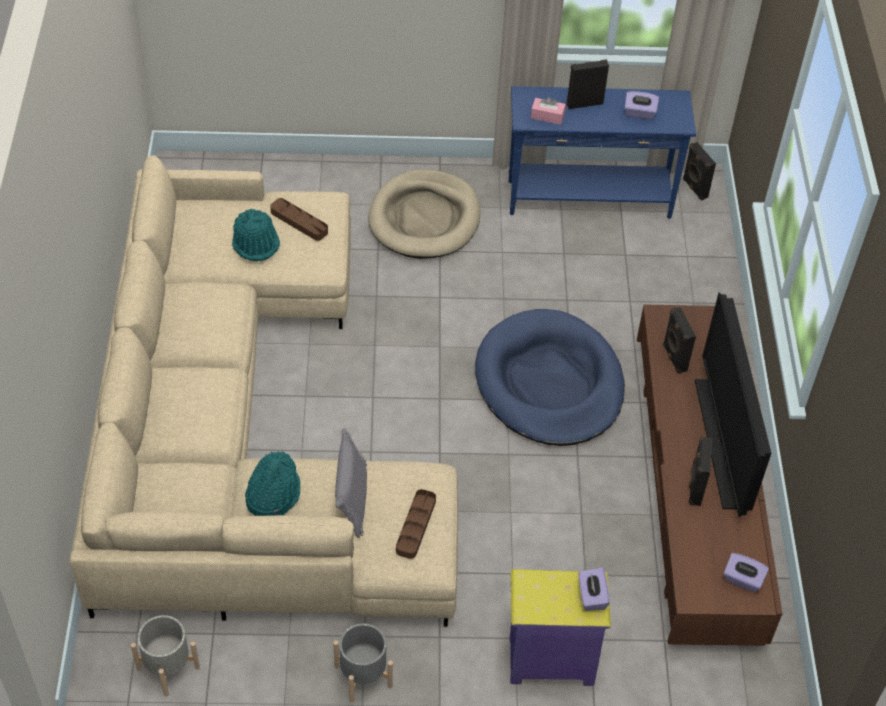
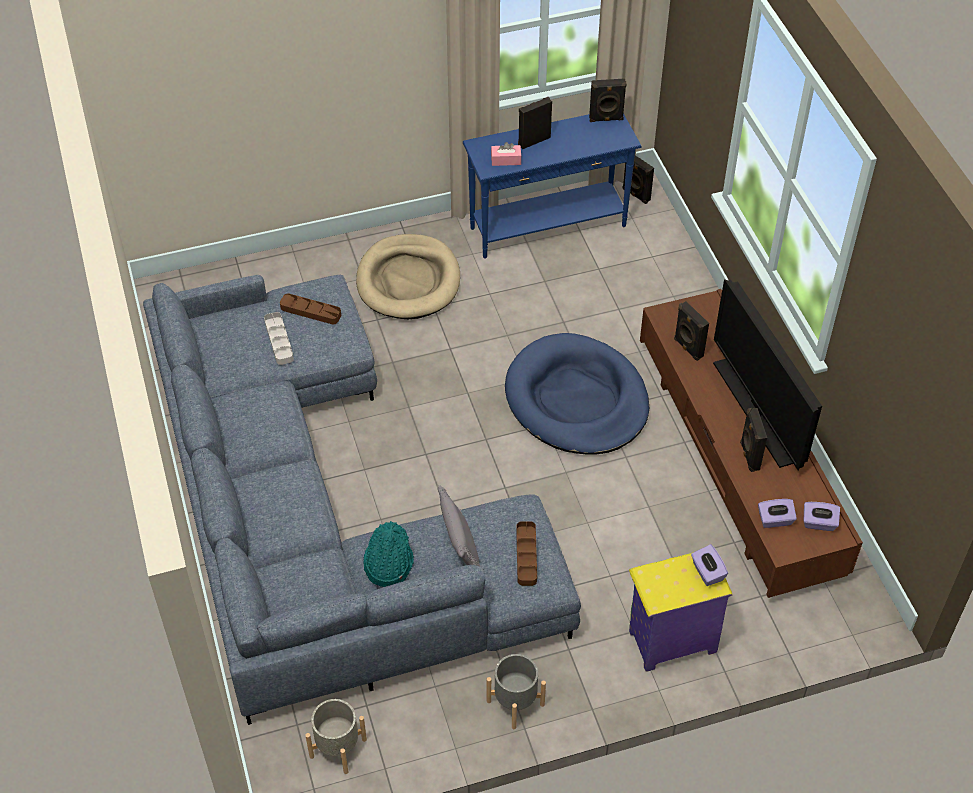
camera: 15 degrees left, 0 degrees up
beige sofa [70,155,458,627] -> blue sofa [143,275,581,725]
turquoise hat [232,209,280,262] -> grey tray [264,312,294,365]
purple tissue box [624,91,659,120] -> purple tissue box moved to [758,499,797,528]
none -> black speaker [589,78,627,122]

